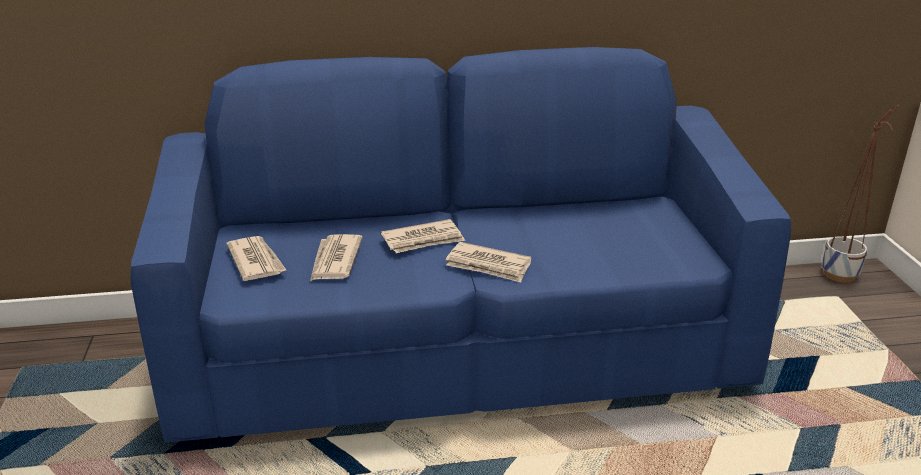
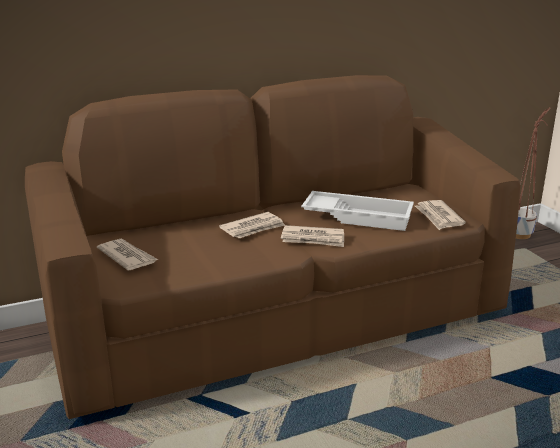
camera: 15 degrees left, 5 degrees down
blue sofa [130,47,791,443] -> brown sofa [25,75,520,419]
newspaper [310,234,363,281] -> newspaper moved to [415,200,466,230]
none -> white tray [301,191,414,231]

